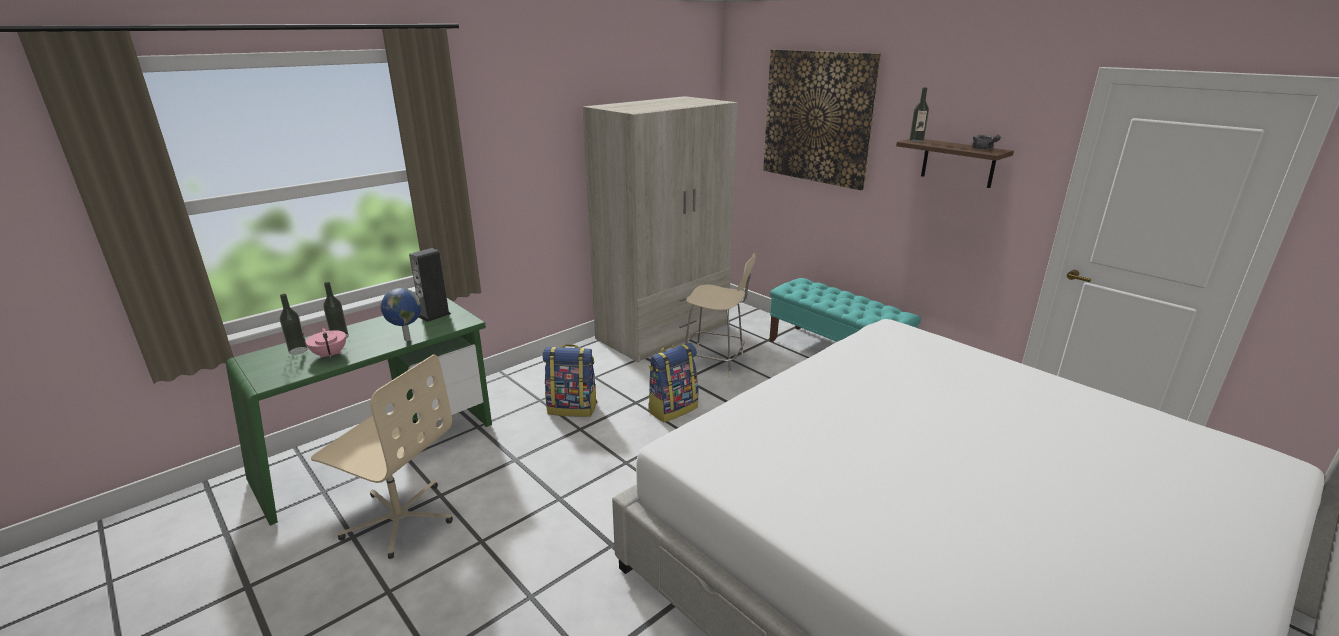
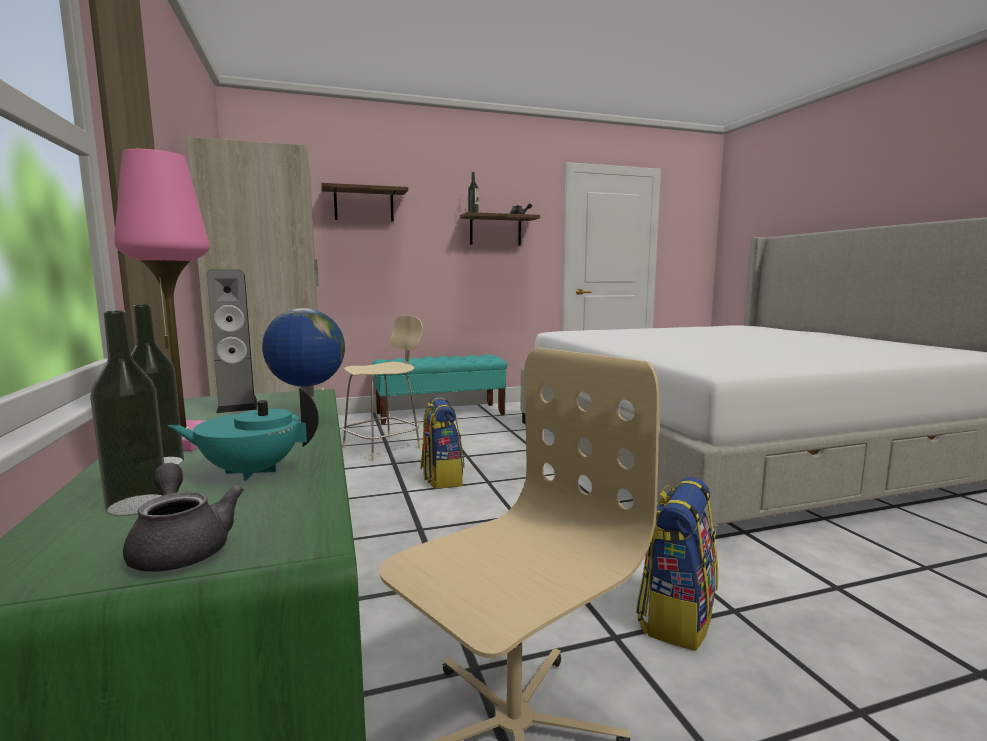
camera: 65 degrees left, 15 degrees down
pink teapot [306,328,346,359] -> turquoise teapot [168,388,319,481]
backpack [542,344,597,417] -> backpack moved to [636,477,718,651]
picture [763,49,881,190] -> shelf [321,183,408,222]
none -> pink table lamp [114,149,210,451]
none -> grey teapot [123,463,244,572]

